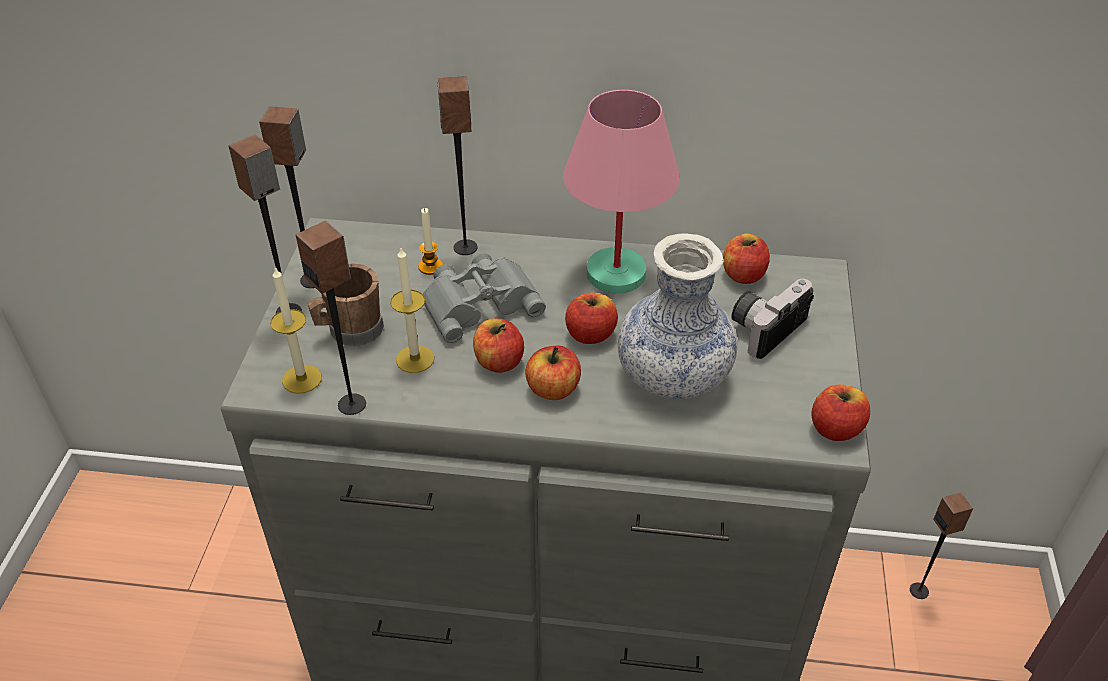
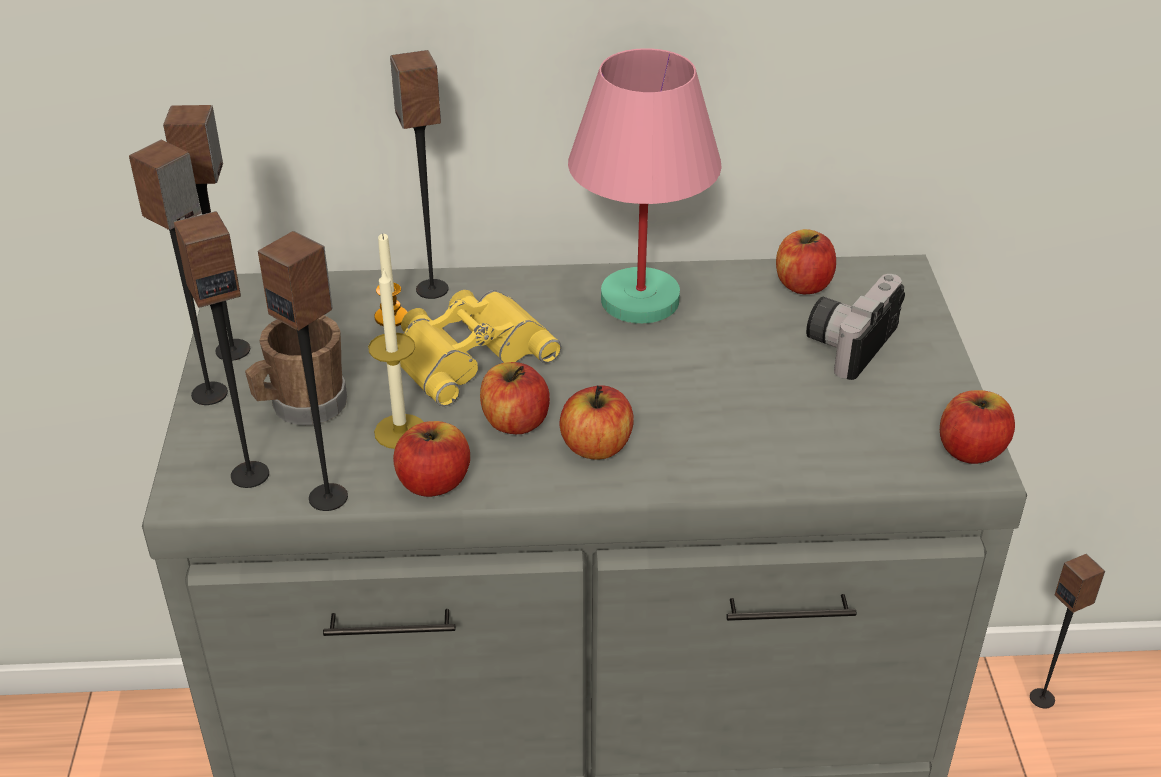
camera: 10 degrees left, 5 degrees down
candle [270,267,322,394] -> speaker [174,211,269,488]
grey binoculars [423,253,546,343] -> yellow binoculars [400,290,561,406]
apple [565,293,618,344] -> apple moved to [393,421,470,497]
vase [618,233,738,399] -> none

